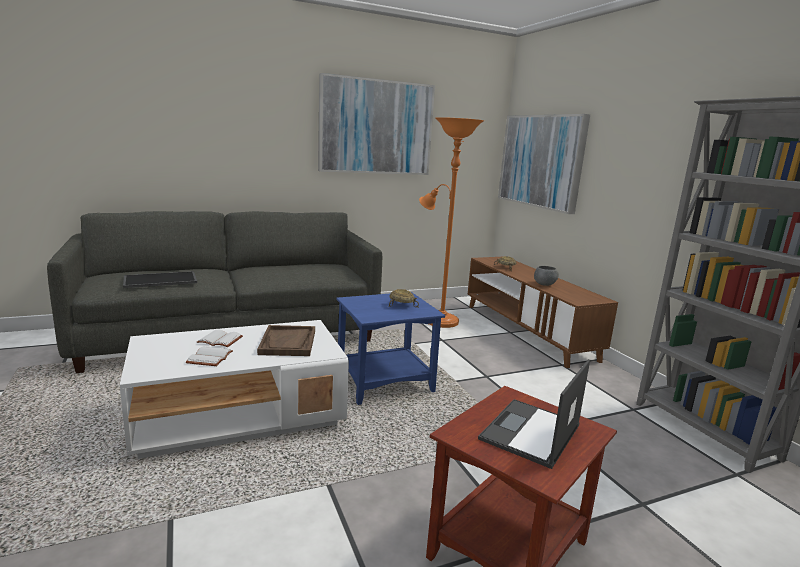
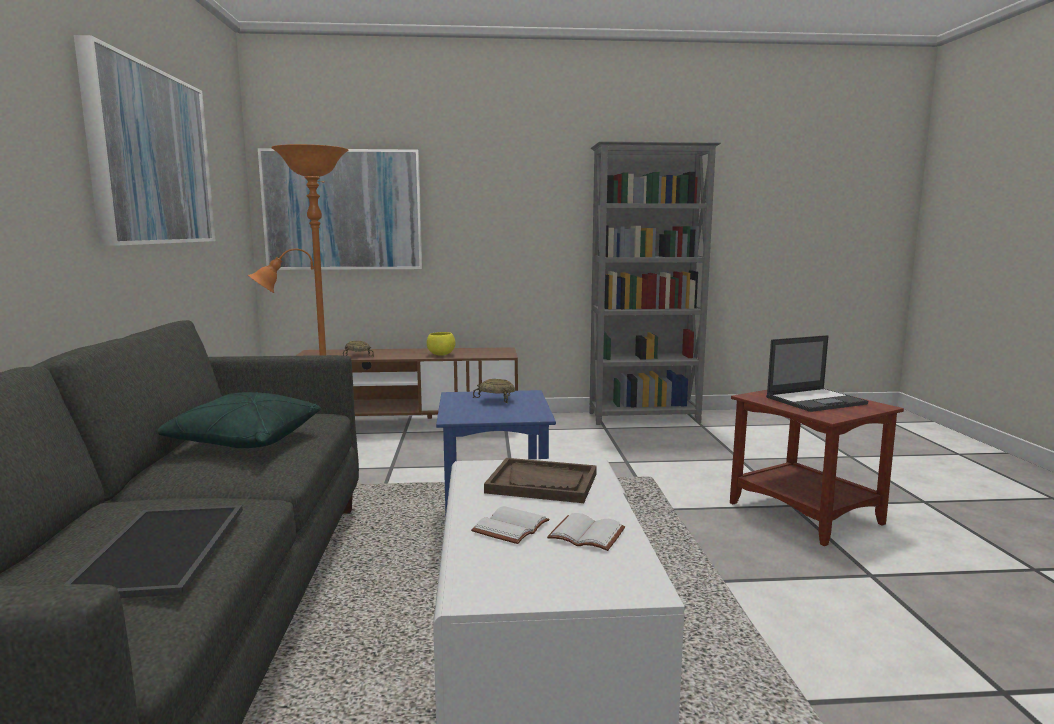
camera: 70 degrees left, 5 degrees down
laptop [478,359,590,469] -> laptop turned 75 degrees counterclockwise [766,335,868,412]
grey bowl [534,266,559,286] -> yellow bowl [427,332,455,356]
none -> green pillow [158,392,321,448]

